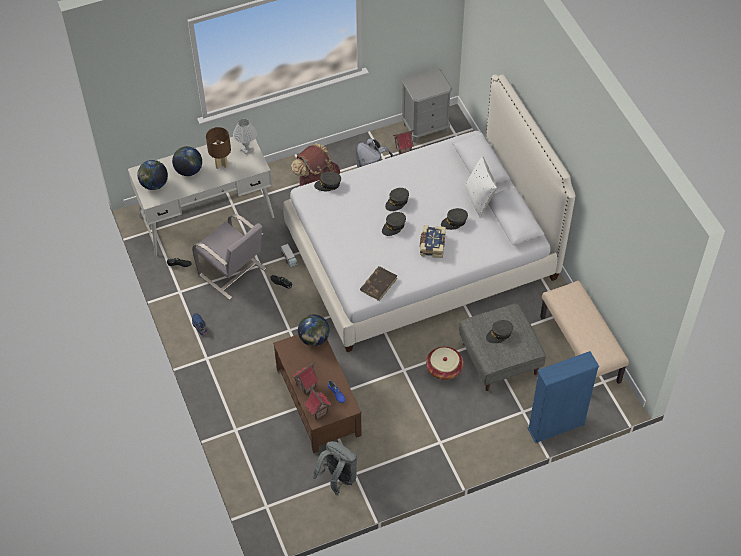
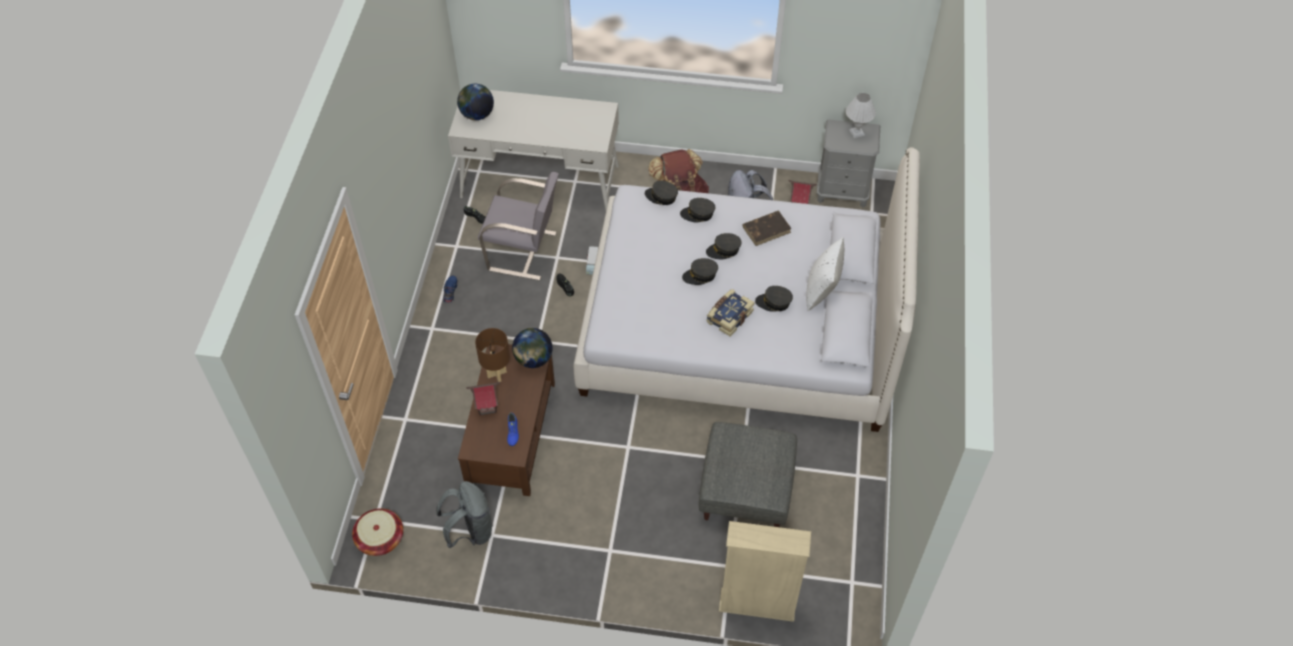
camera: 30 degrees right, 0 degrees up
globe [172,146,202,176] -> none
grey chair [192,214,266,300] -> grey chair turned 60 degrees counterclockwise [478,172,559,280]
brown table lamp [206,127,231,169] -> brown table lamp moved to [475,328,510,382]
white table lamp [233,119,257,155] -> white table lamp moved to [846,93,876,138]
toy house [304,385,331,420] -> none
brown book [360,266,397,301] -> brown book moved to [742,211,792,246]
basket [426,347,463,380] -> basket moved to [352,508,403,556]
grey cap [486,320,513,343] -> grey cap moved to [680,198,715,222]
blue bookcase [527,351,599,443] -> beige bookcase [719,521,811,622]
beige bench [540,280,629,384] -> none

